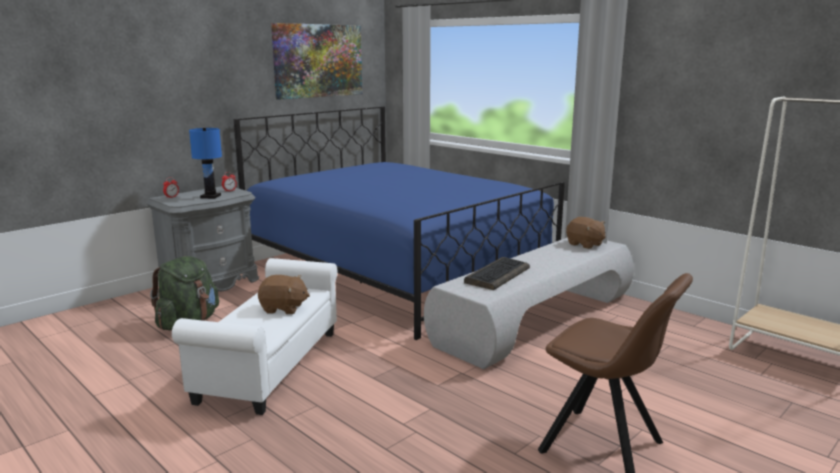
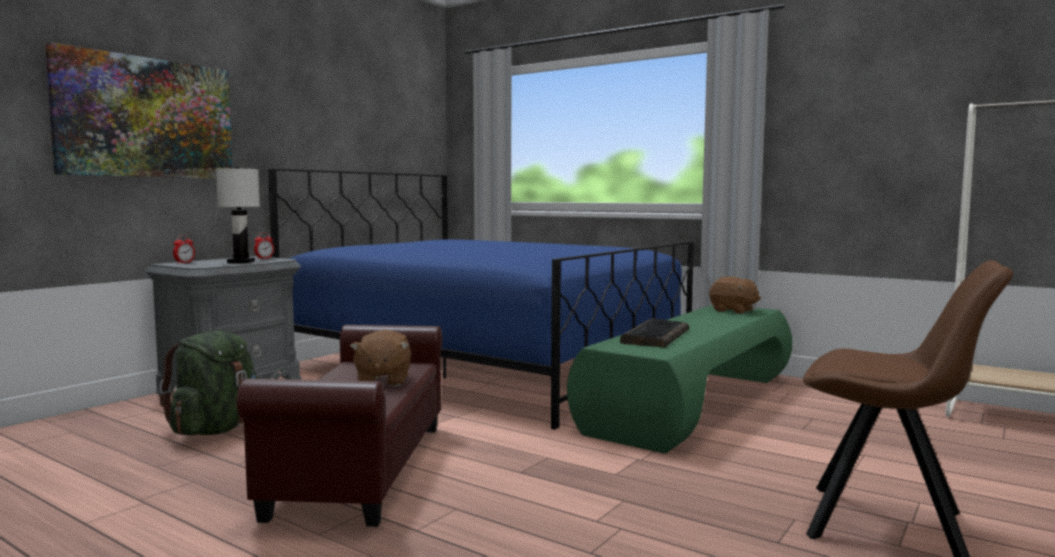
camera: 10 degrees left, 10 degrees down
white ottoman [172,258,337,415] -> brown ottoman [236,325,443,527]
blue table lamp [189,128,222,199] -> white table lamp [216,167,260,263]
brown plush toy [258,275,310,314] -> brown plush toy turned 90 degrees clockwise [350,330,411,386]
picture [271,23,362,100] -> picture moved to [45,42,233,178]
grey bench [424,237,634,369] -> green bench [567,305,792,454]

